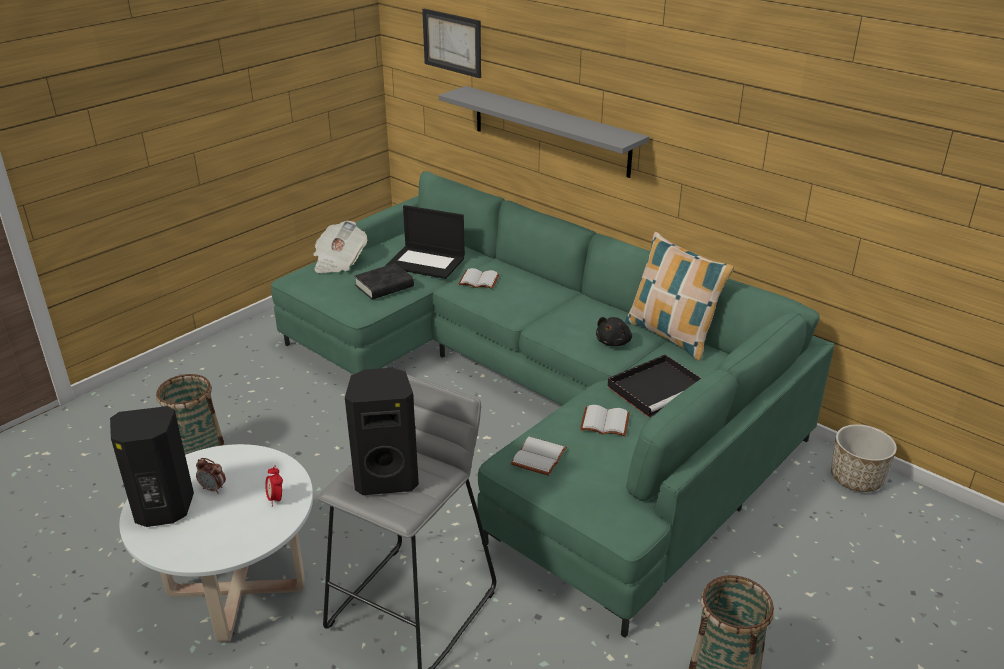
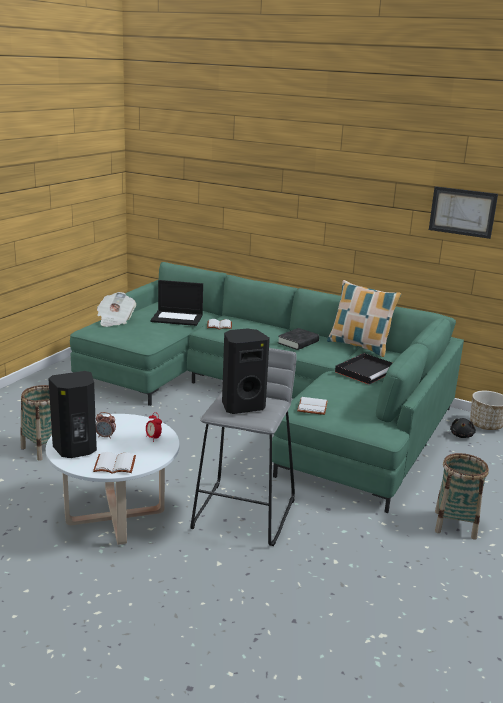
camera: 15 degrees left, 10 degrees down
black book [354,263,414,300] -> black book moved to [278,328,319,350]
picture [422,9,481,78] -> picture moved to [429,186,498,239]
grey shelf [438,86,649,178] -> none
white book [580,405,630,436] -> white book moved to [93,452,136,474]
black plush toy [596,317,632,346] -> black plush toy moved to [450,418,476,438]

